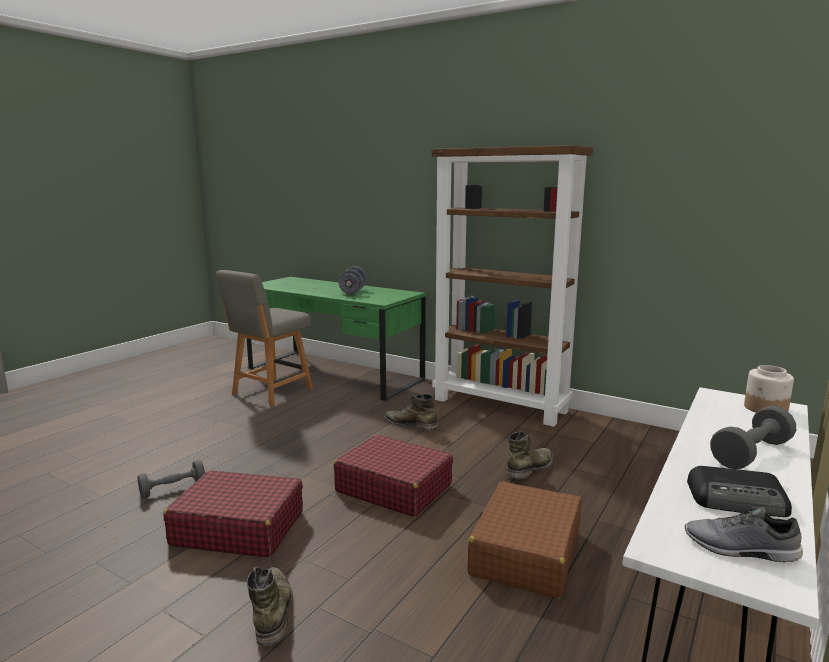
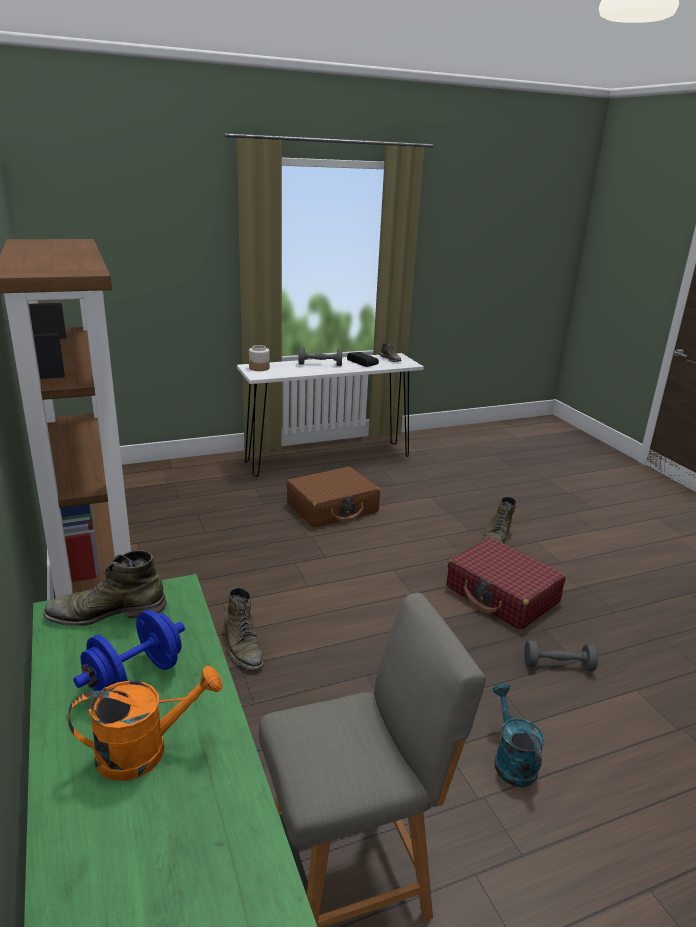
camera: 145 degrees left, 10 degrees up
red suitcase [334,435,453,517] -> none
grey dumbbell [338,266,367,294] -> blue dumbbell [73,610,185,691]
green boot [507,431,553,479] -> green boot moved to [43,550,166,626]
none -> orange watering can [68,666,222,781]
none -> turquoise watering can [492,684,545,787]

